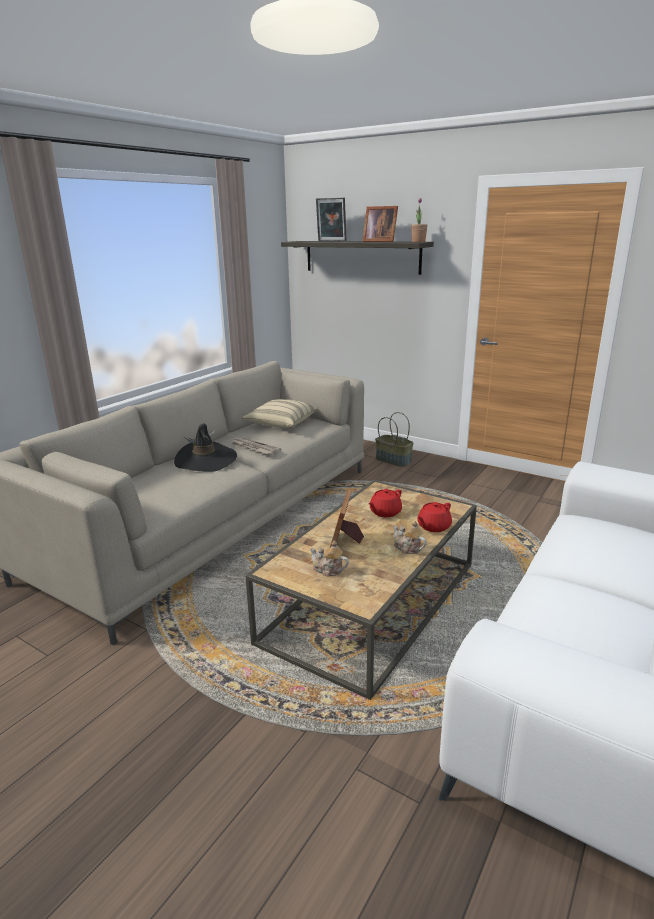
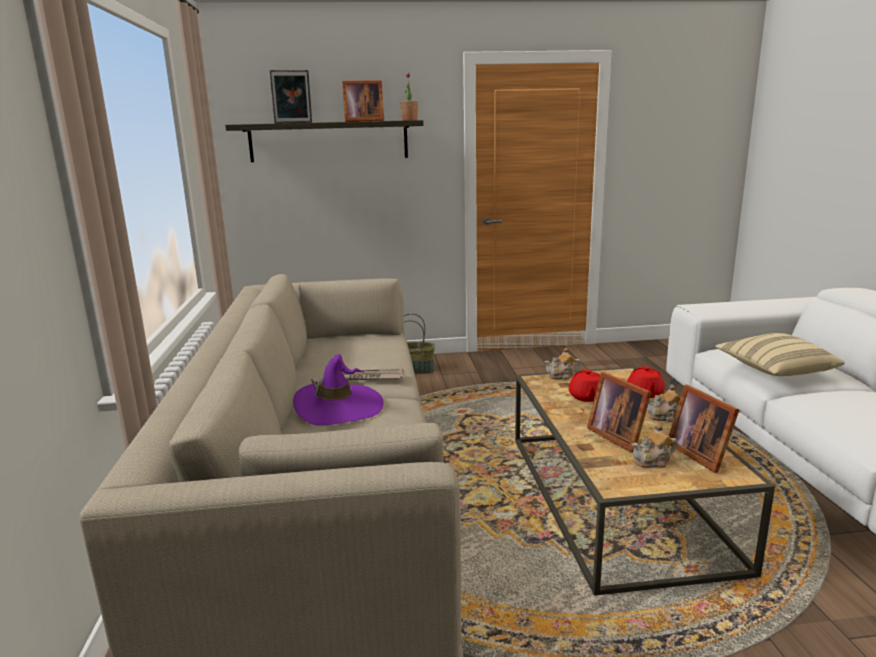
camera: 40 degrees left, 5 degrees down
black hat [174,424,237,472] -> purple hat [293,354,384,426]
beige pillow [242,399,318,429] -> beige pillow moved to [715,333,845,376]
none -> teapot [544,348,580,379]
none -> picture frame [669,385,739,473]

